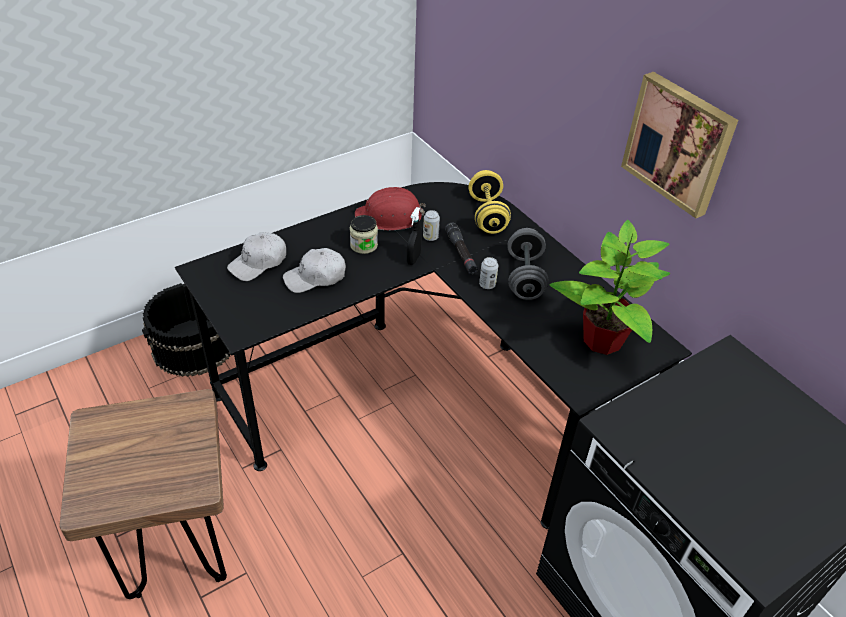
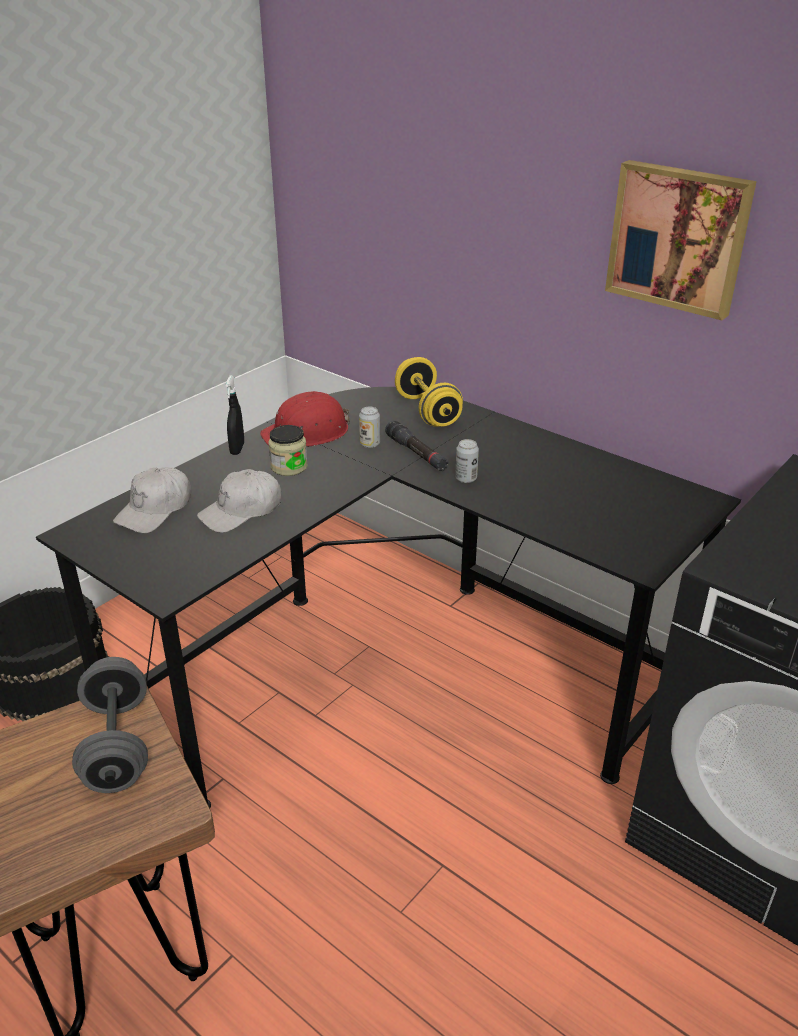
camera: 15 degrees left, 10 degrees down
black spray bottle [407,207,422,265] -> black spray bottle moved to [225,375,244,455]
grey dumbbell [508,228,549,300] -> grey dumbbell moved to [72,657,148,793]
potted plant [550,220,671,355] -> none

